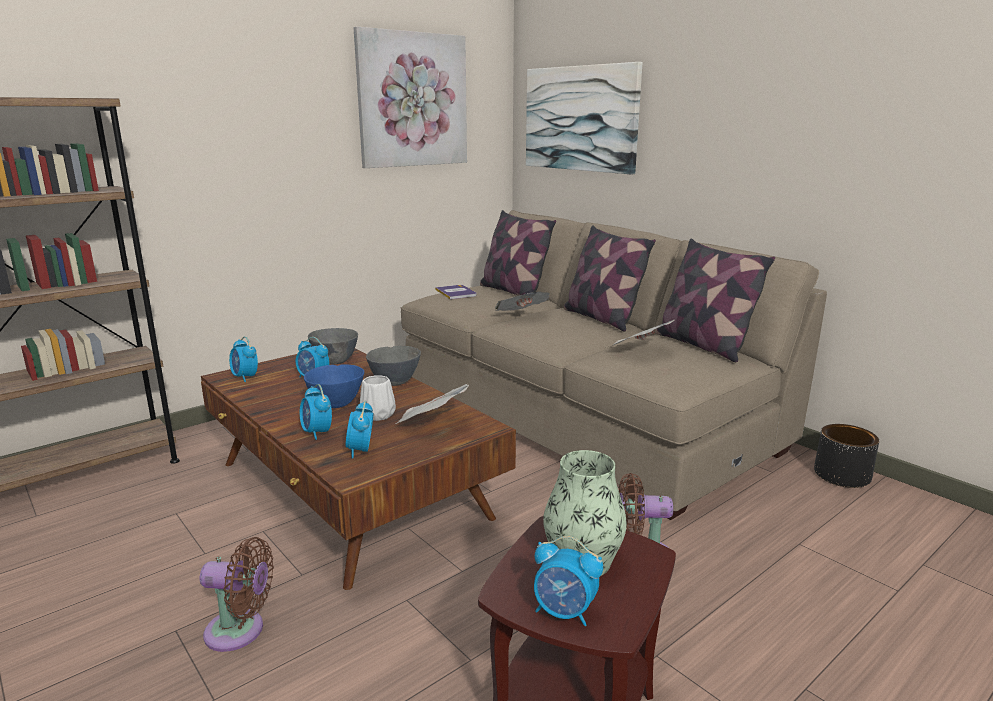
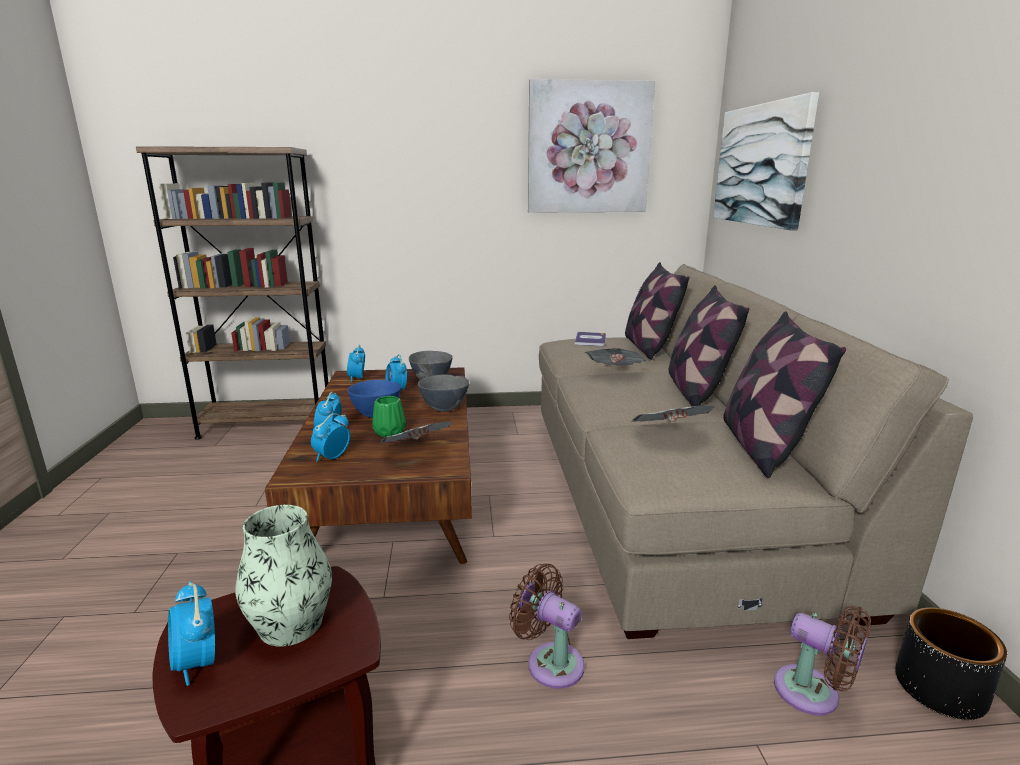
camera: 35 degrees right, 0 degrees up
brown fan [200,537,274,652] -> brown fan moved to [774,606,871,716]
white vase [360,375,396,421] -> green vase [372,396,406,437]

